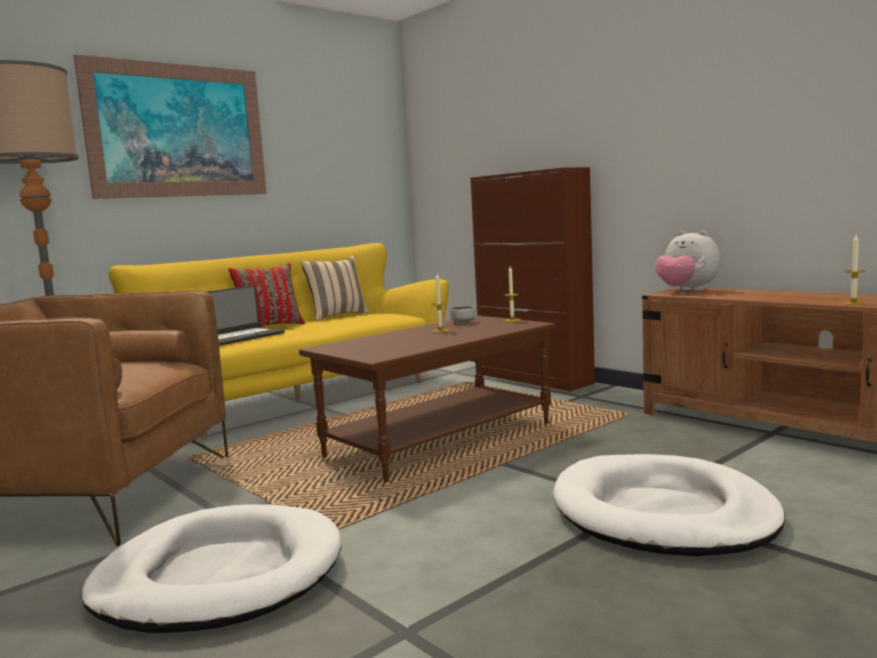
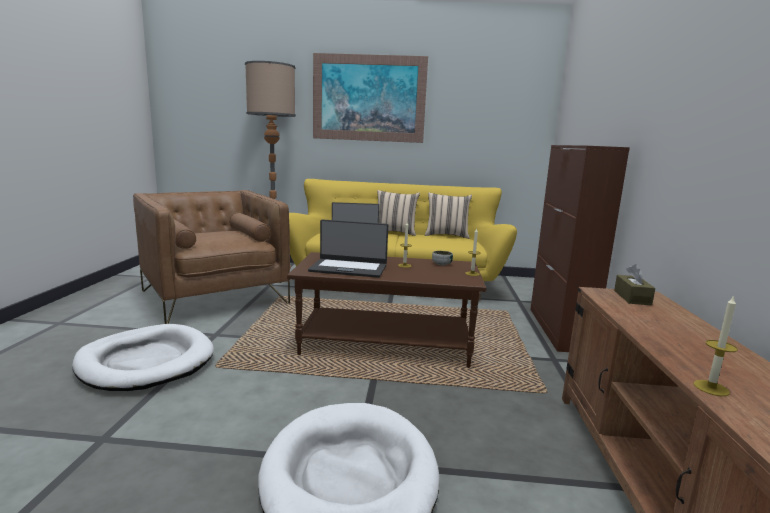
camera: 45 degrees right, 5 degrees up
red pillow [228,263,305,327] -> beige pillow [377,190,420,236]
plush toy [655,230,720,291] -> brown tissue box [614,264,655,305]
none -> laptop [308,219,388,278]

